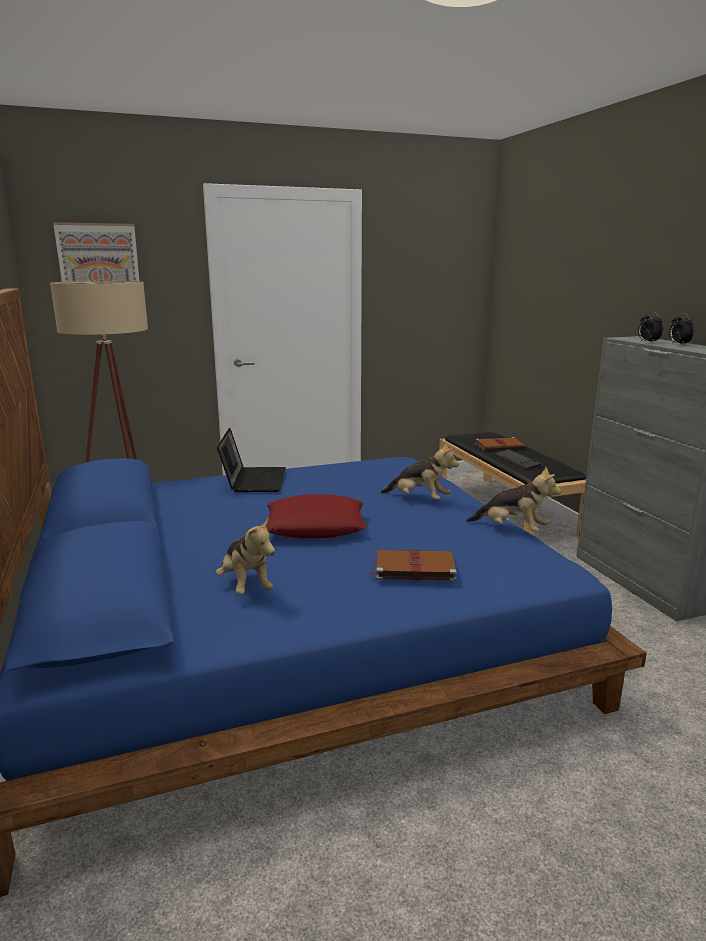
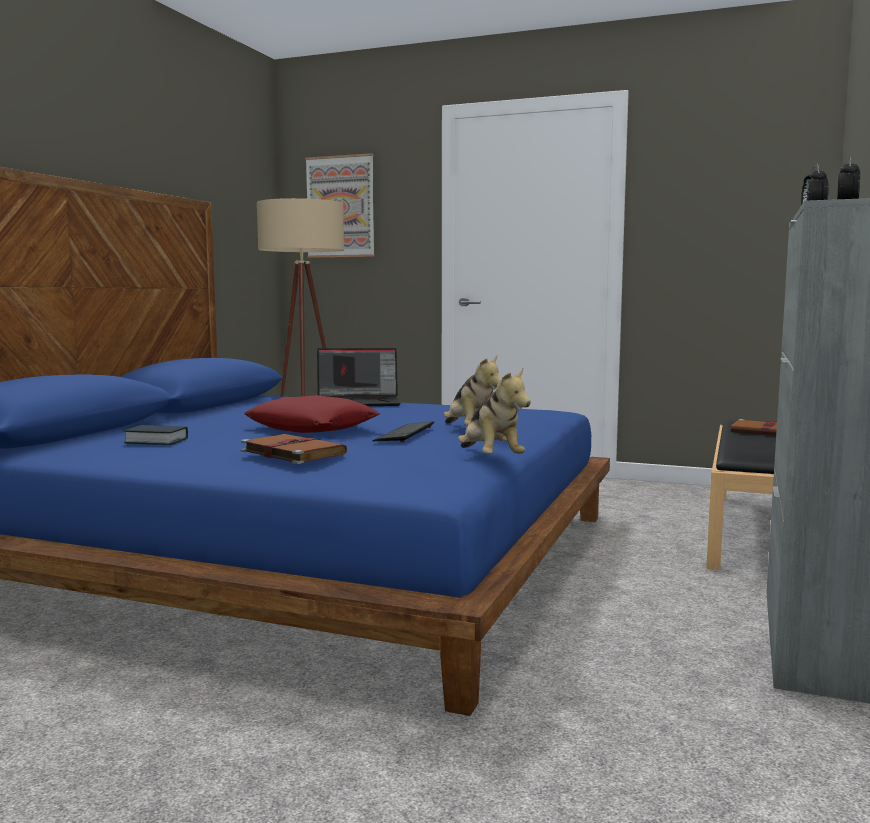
camera: 40 degrees right, 10 degrees down
plush toy [216,518,275,594] -> book [124,425,188,445]
laptop [217,428,286,492] -> laptop turned 45 degrees clockwise [317,348,401,406]
keyboard [493,449,542,470] -> keyboard moved to [372,421,434,442]

